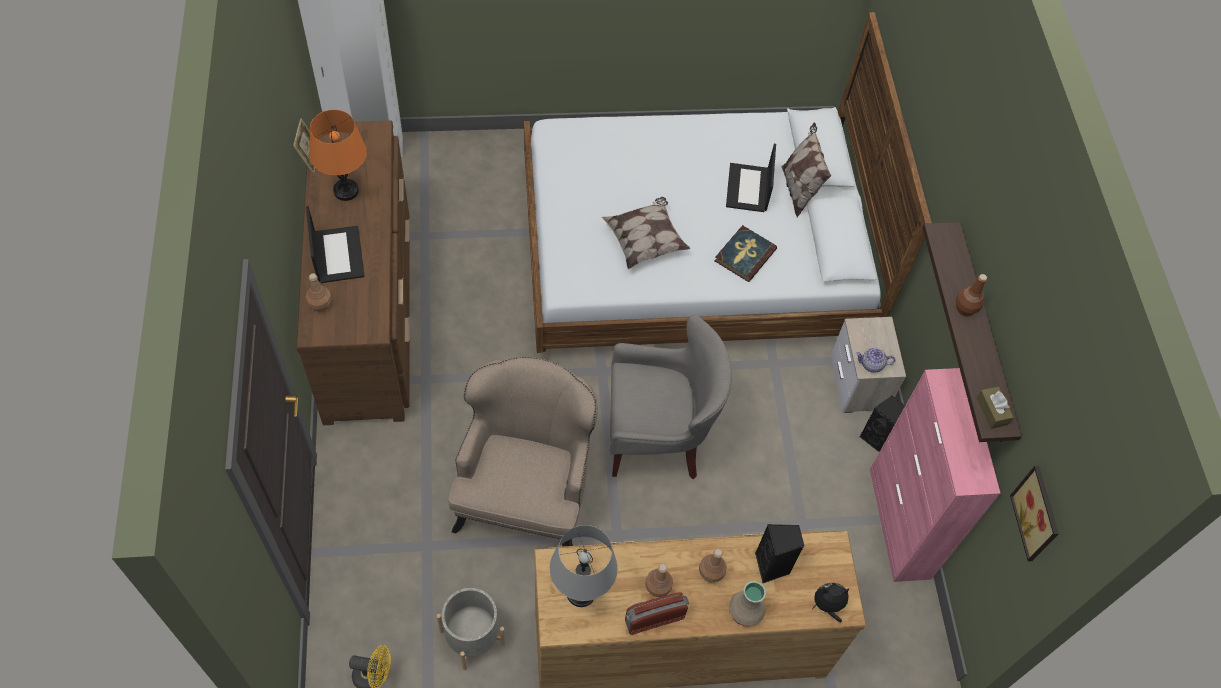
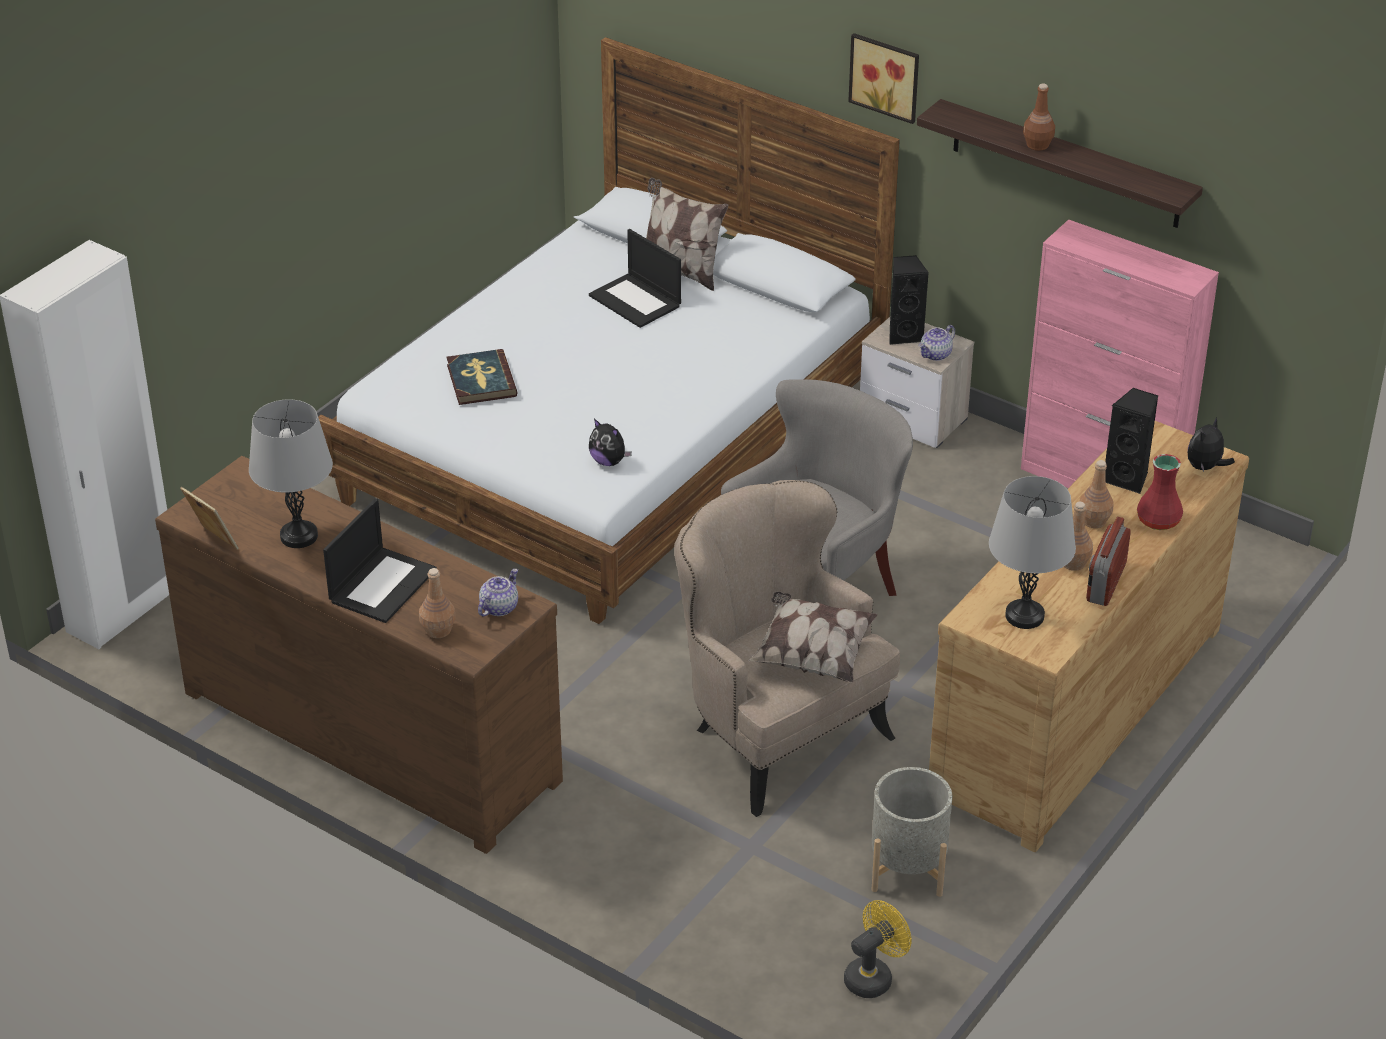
camera: 45 degrees left, 20 degrees down
laptop [306,206,365,283] -> laptop turned 90 degrees clockwise [323,498,437,623]
orange table lamp [309,110,367,201] -> grey table lamp [249,399,333,548]
pillow [602,197,690,269] -> pillow moved to [749,592,878,682]
book [715,225,777,282] -> book moved to [446,349,518,405]
beige vase [729,581,766,626] -> red vase [1137,454,1183,530]
black speaker [859,396,905,452] -> black speaker moved to [889,255,929,345]
brown tissue box [976,386,1014,429] -> none
picture [1010,466,1059,561] -> picture moved to [848,33,919,124]
none -> teapot [478,569,518,616]
none -> plush toy [589,419,632,466]

